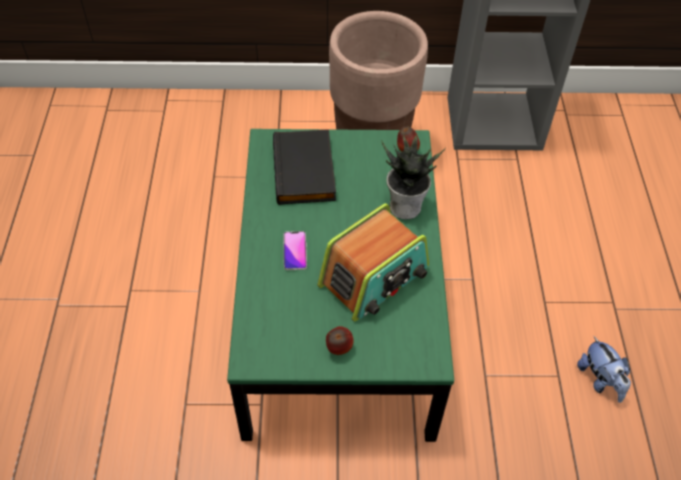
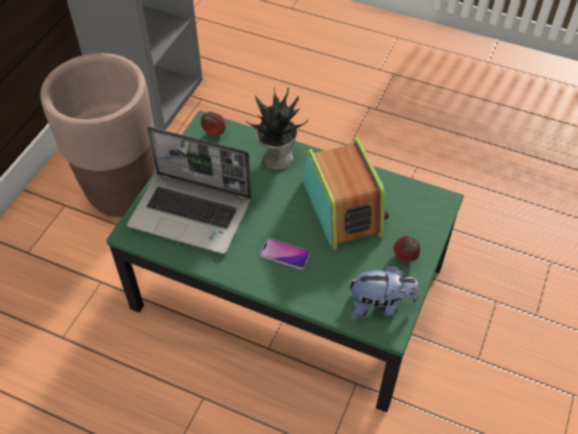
camera: 65 degrees left, 0 degrees up
black book [273,129,336,205] -> laptop [127,127,252,254]
plush toy [577,336,631,403] -> plush toy moved to [347,265,419,318]

